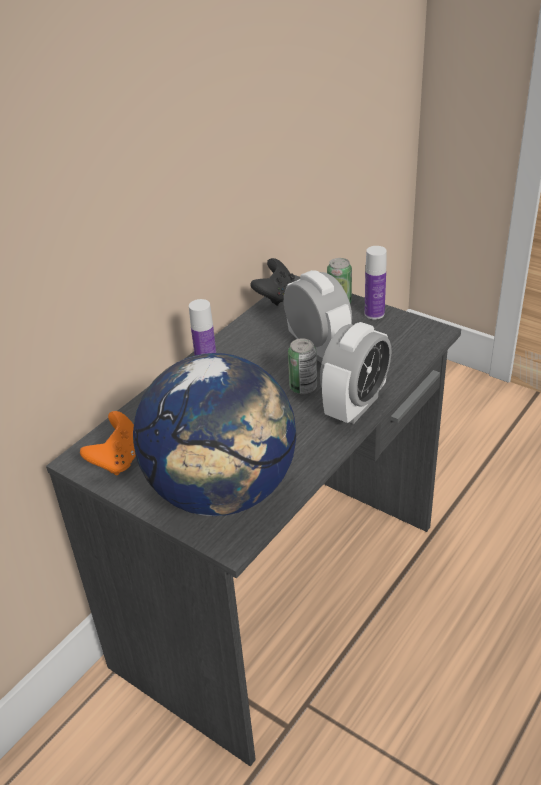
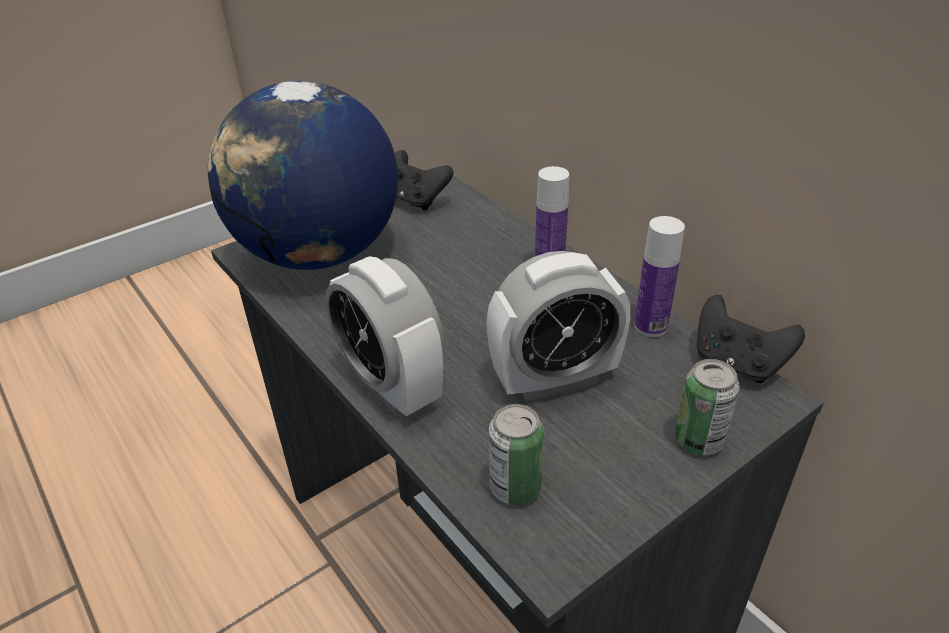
camera: 105 degrees right, 0 degrees up
orange game controller [80,411,136,475] -> black game controller [395,150,453,210]
can [288,338,317,394] -> can moved to [489,404,544,505]
bottle [365,246,387,320] -> bottle moved to [634,216,685,337]

